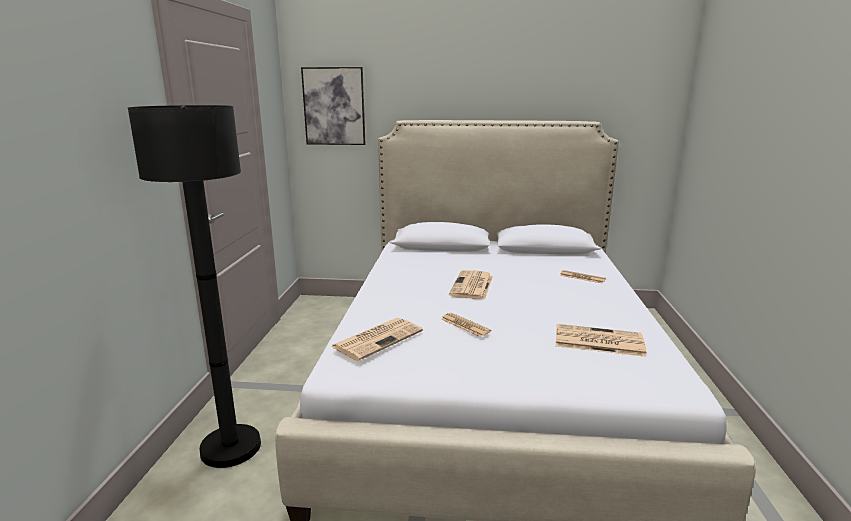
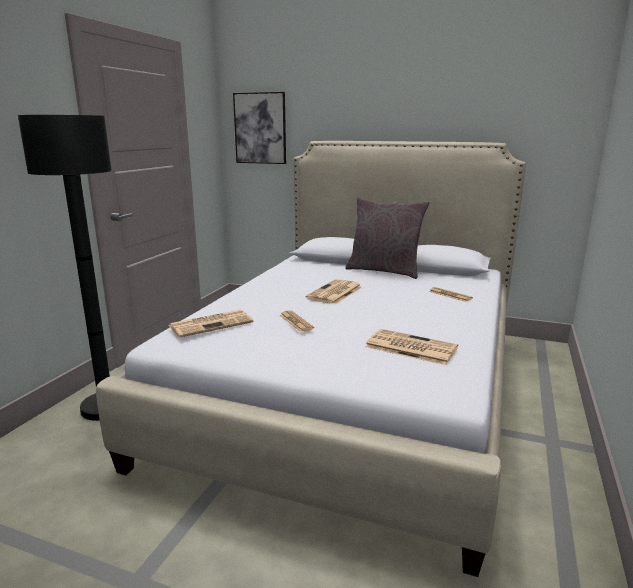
camera: 15 degrees right, 0 degrees up
none -> grey pillow [345,197,430,279]

